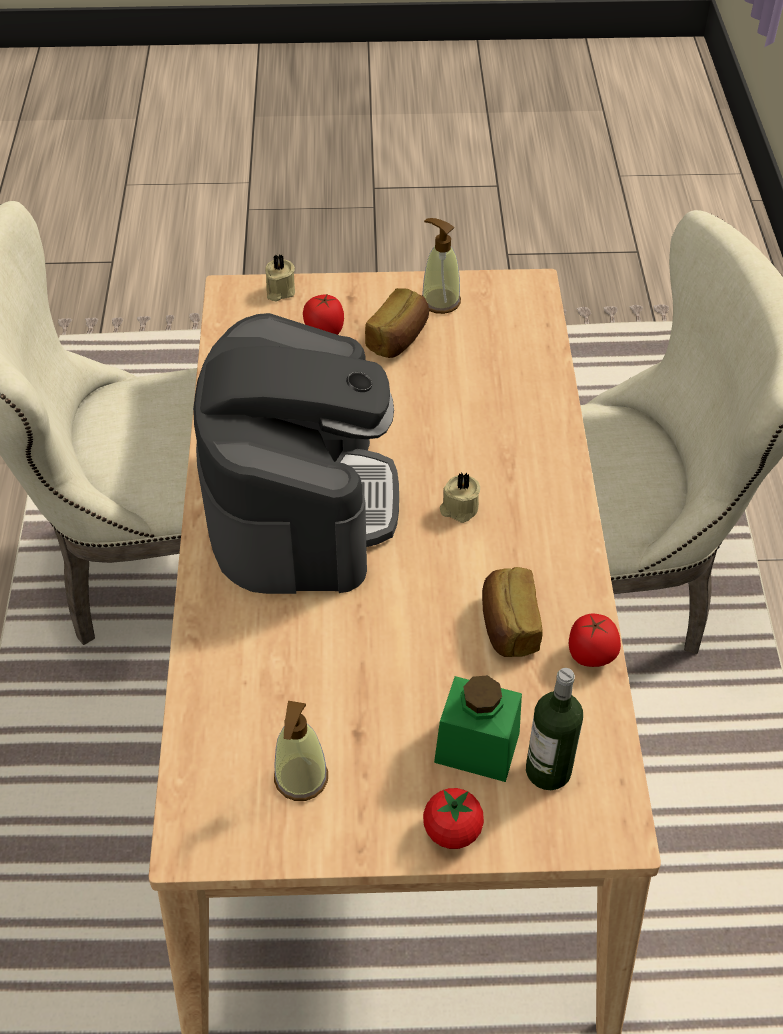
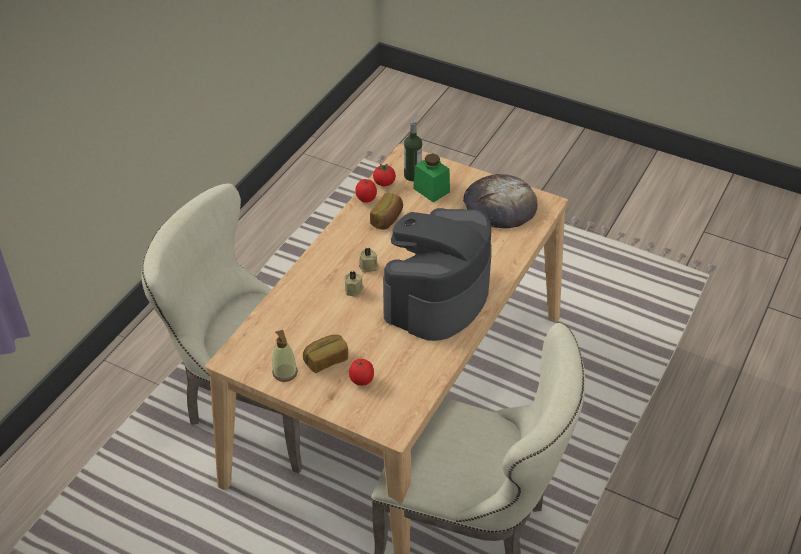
camera: 150 degrees left, 5 degrees down
beige candle [265,254,295,302] -> beige candle moved to [344,271,364,297]
soap dispenser [274,701,328,801] -> bread [463,174,537,228]
tomato [423,788,484,849] -> tomato moved to [373,163,396,186]

